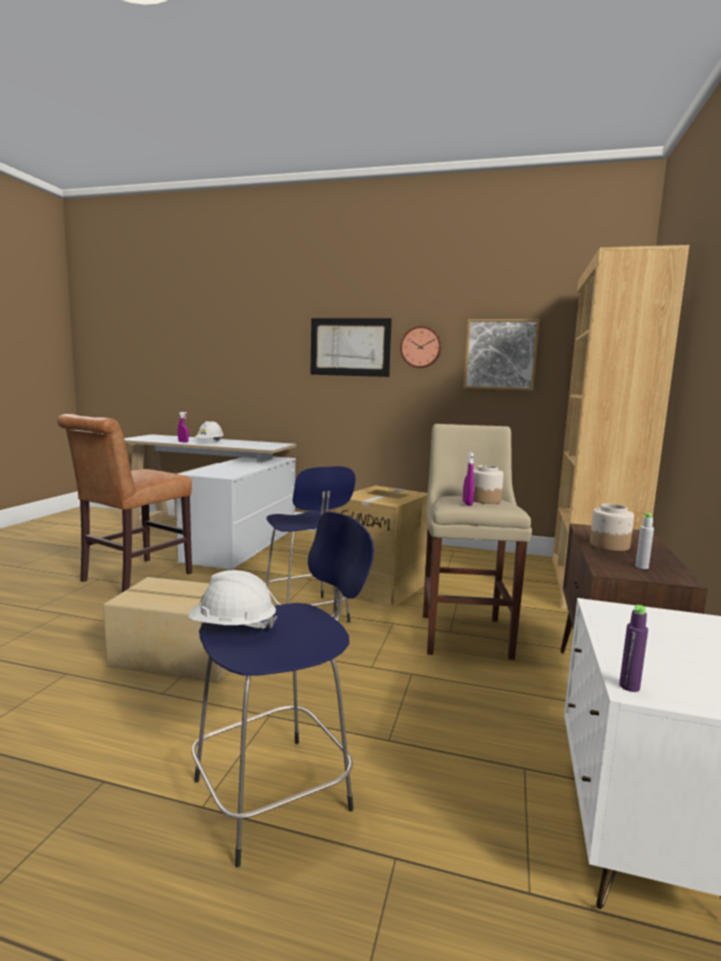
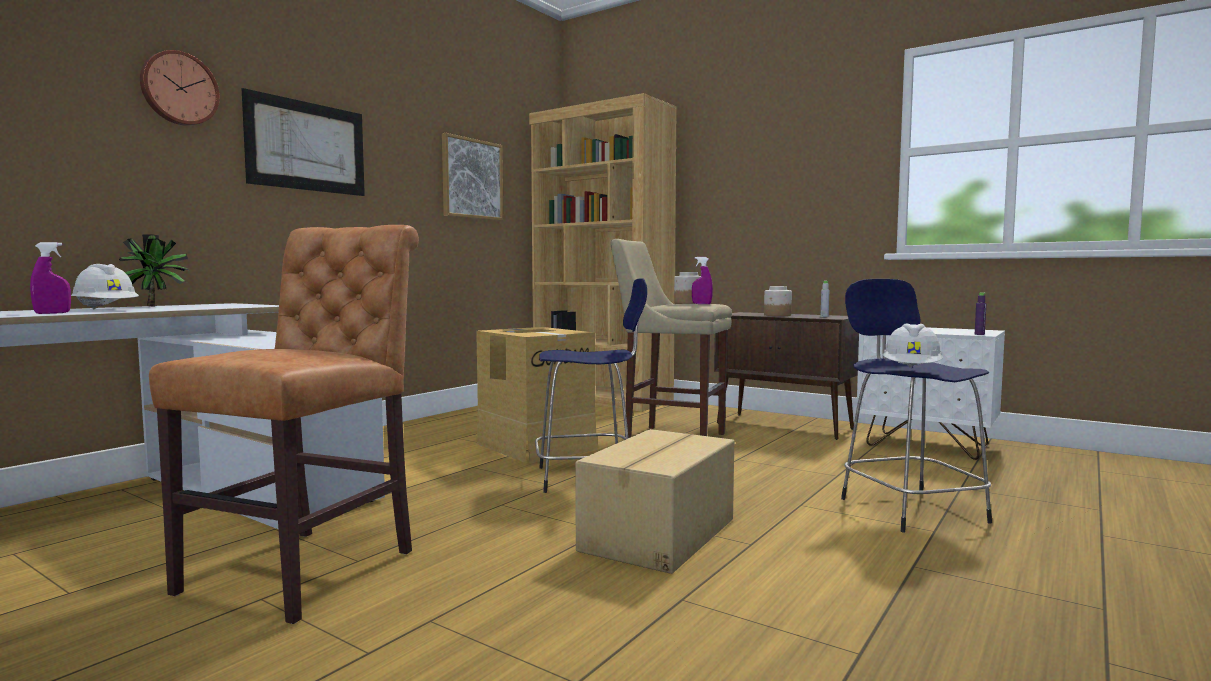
camera: 70 degrees left, 5 degrees down
brown chair [57,414,192,592] -> brown chair turned 120 degrees counterclockwise [149,225,419,624]
wall clock [400,326,441,368] -> wall clock moved to [140,50,220,126]
none -> potted plant [119,234,190,307]

